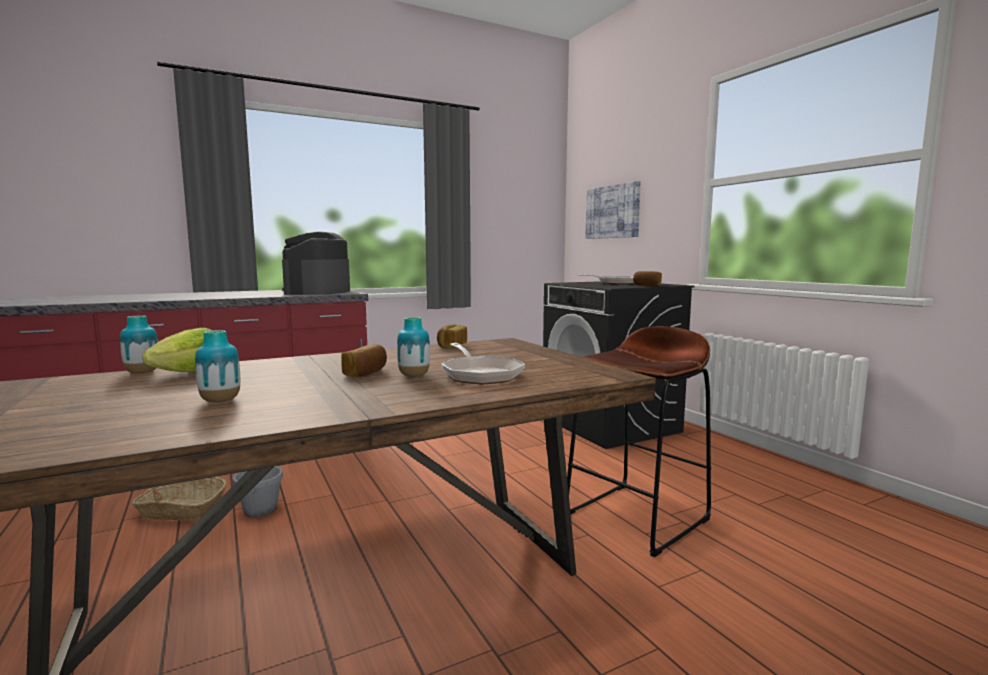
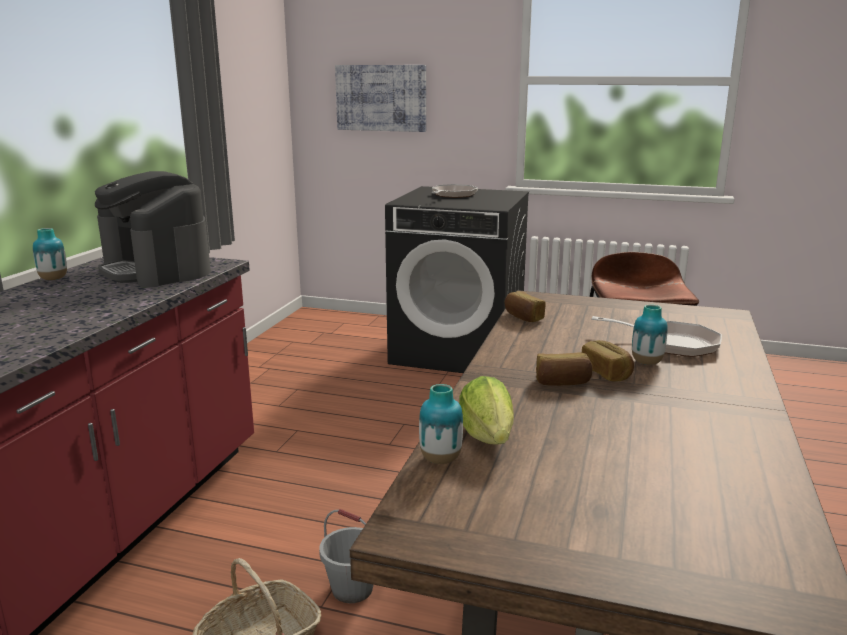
camera: 45 degrees left, 10 degrees up
vase [195,330,240,402] -> vase moved to [33,228,67,280]
bread [633,271,662,286] -> bread moved to [536,352,593,386]

